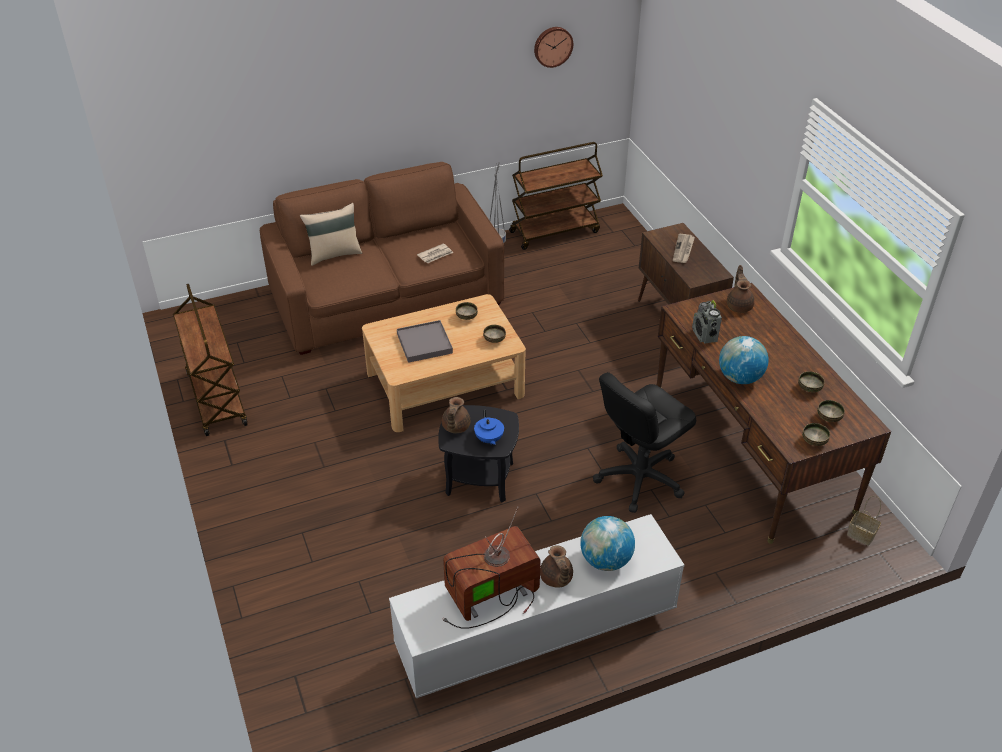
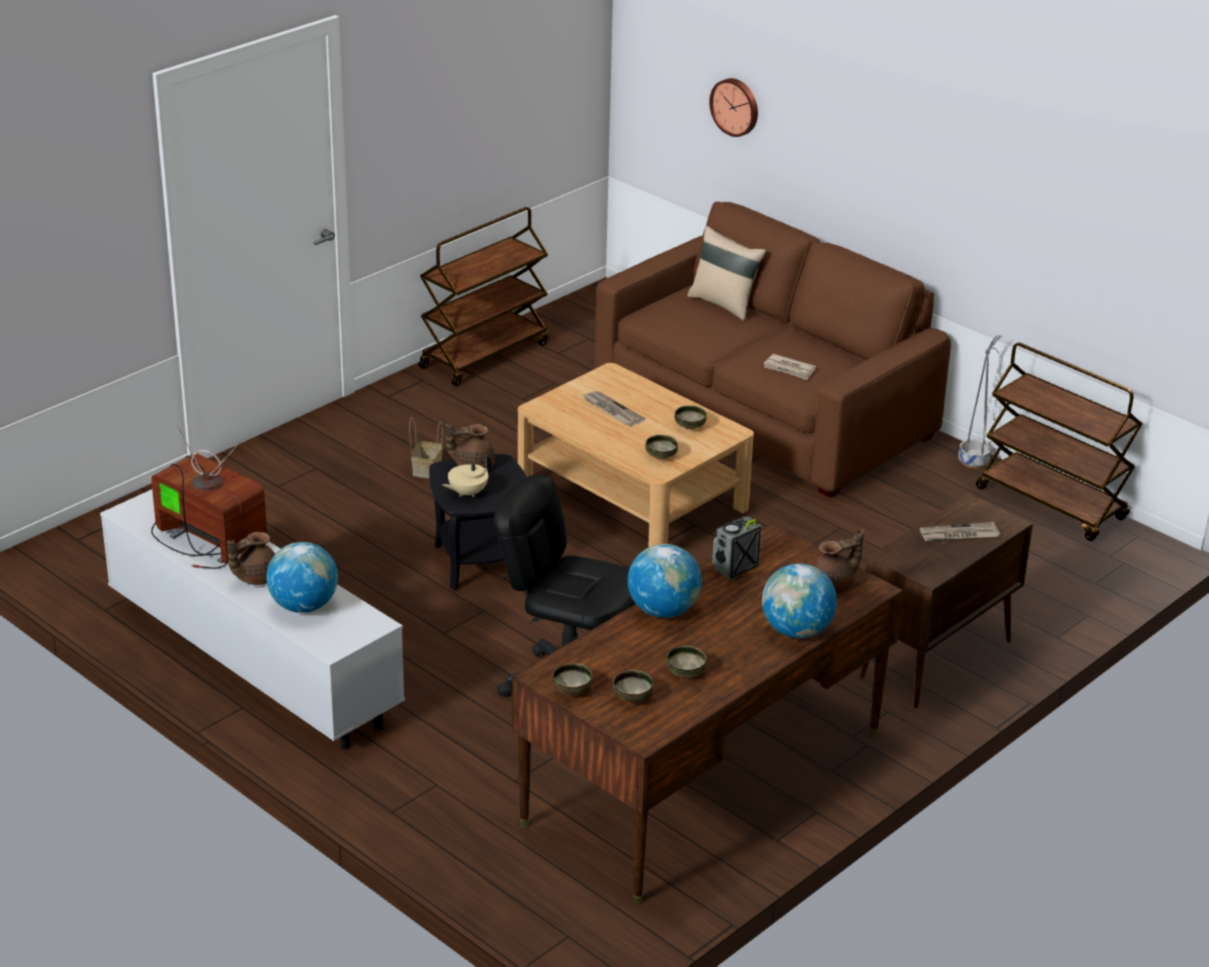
camera: 65 degrees right, 10 degrees down
grey tray [397,320,453,363] -> newspaper [582,391,645,426]
blue teapot [474,410,504,445] -> beige teapot [442,456,492,497]
wall clock [534,27,573,68] -> wall clock moved to [709,78,758,137]
basket [847,496,881,546] -> basket moved to [409,417,443,478]
none -> globe [762,563,837,638]

